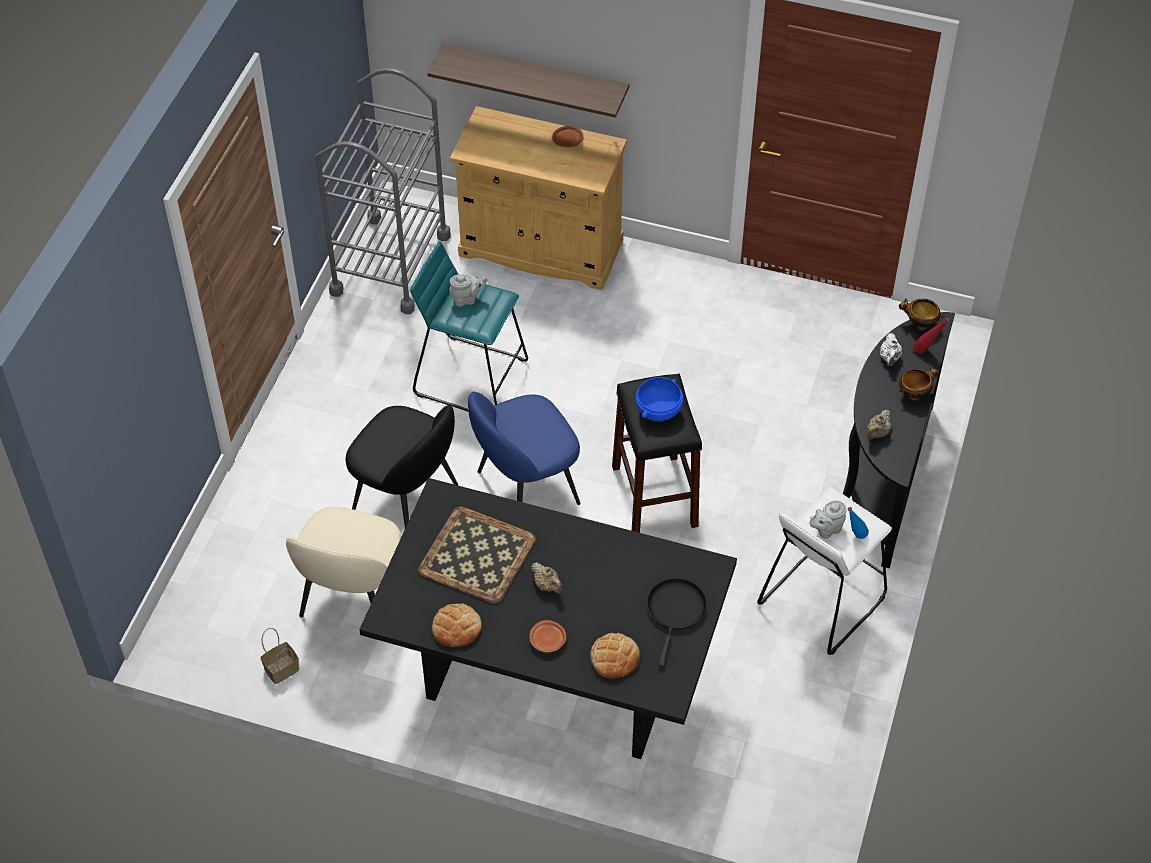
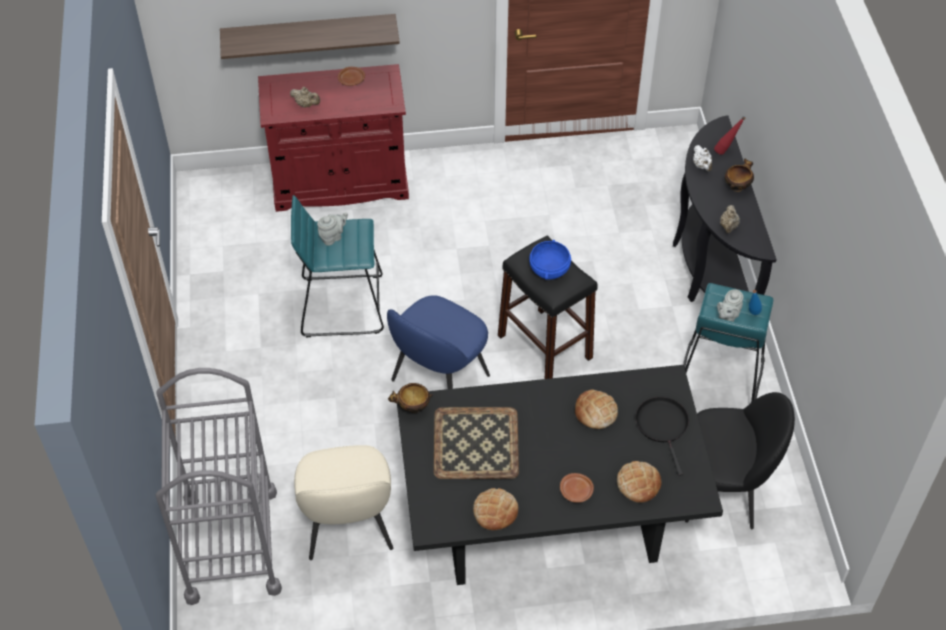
camera: 25 degrees left, 0 degrees up
basket [260,628,299,684] -> none
grey cart [315,68,451,314] -> grey cart moved to [155,368,282,605]
black chair [346,405,458,528] -> black chair moved to [685,392,795,529]
beige cabinet [450,106,627,290] -> red cabinet [258,64,409,212]
beige teapot [531,562,563,594] -> beige teapot moved to [290,87,320,108]
white stool [757,487,892,655] -> turquoise stool [683,283,773,403]
bowl [899,299,944,329] -> bowl moved to [388,383,433,413]
none -> bread [575,390,618,429]

